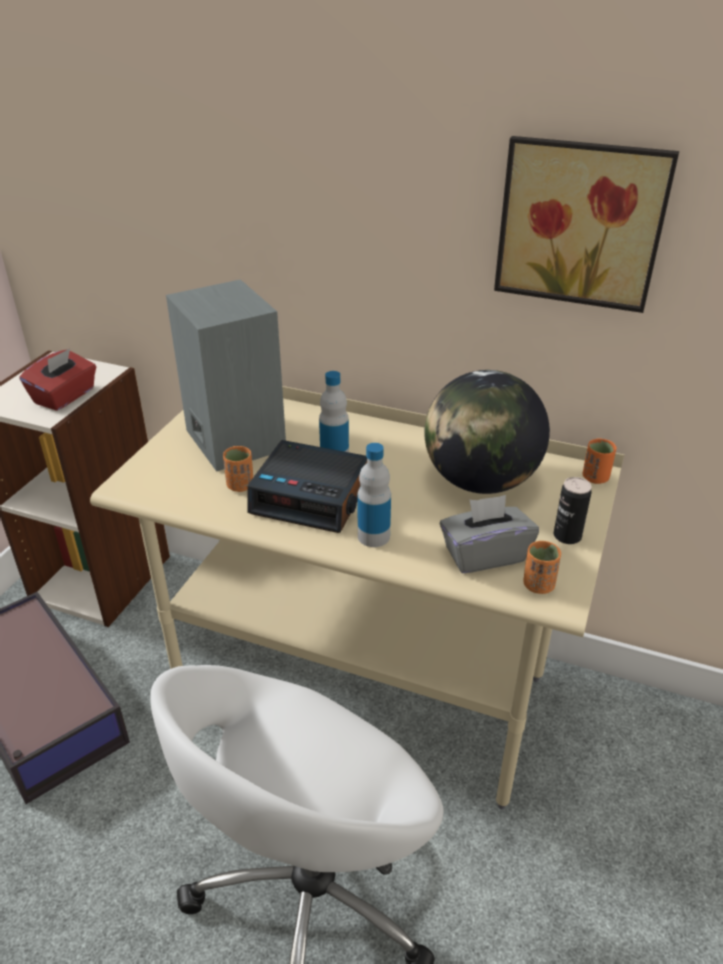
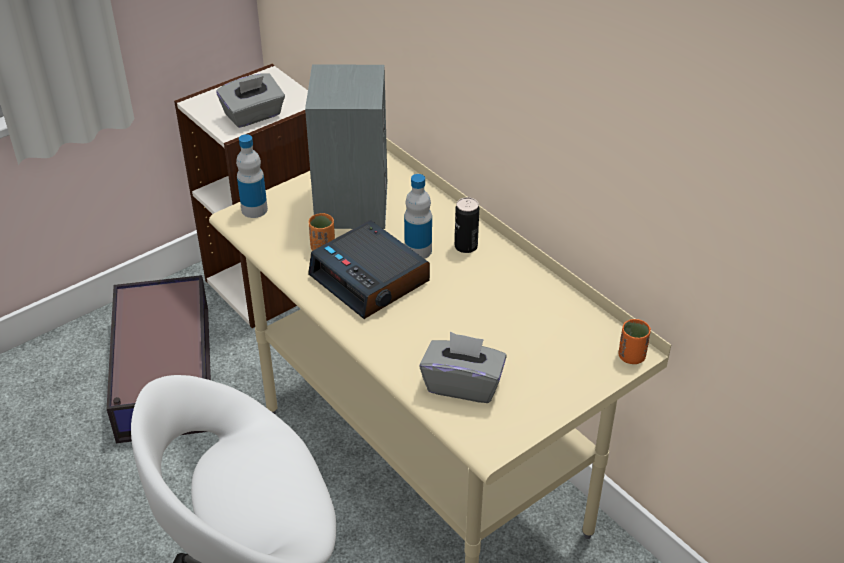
camera: 30 degrees right, 5 degrees up
red tissue box [20,348,96,411] -> grey tissue box [217,74,285,128]
bottle [358,443,391,547] -> bottle moved to [236,134,268,218]
globe [424,370,550,494] -> none
picture [494,136,679,313] -> none
orange cup [523,541,561,594] -> none
can [554,477,592,544] -> can moved to [455,197,479,253]

